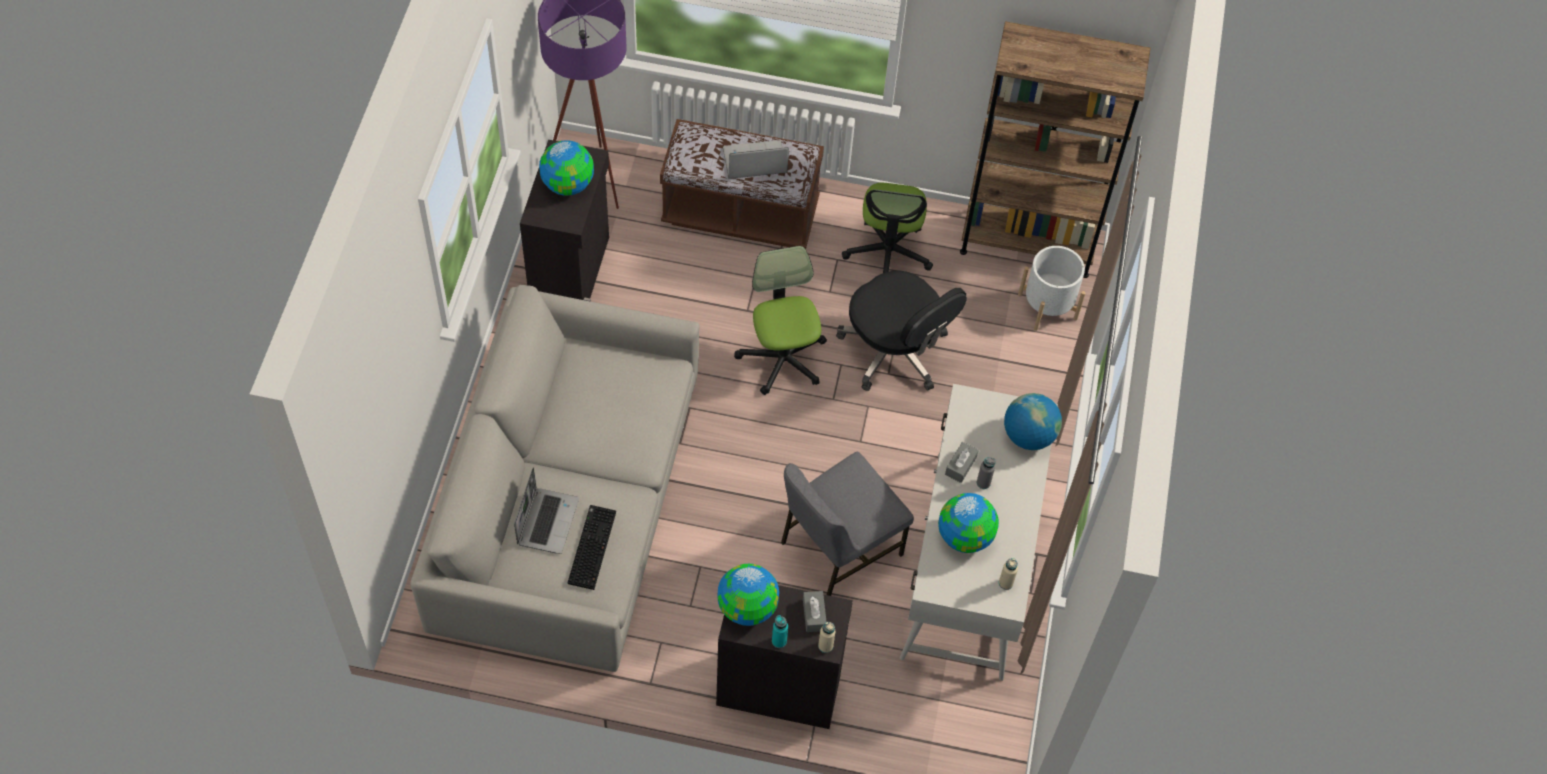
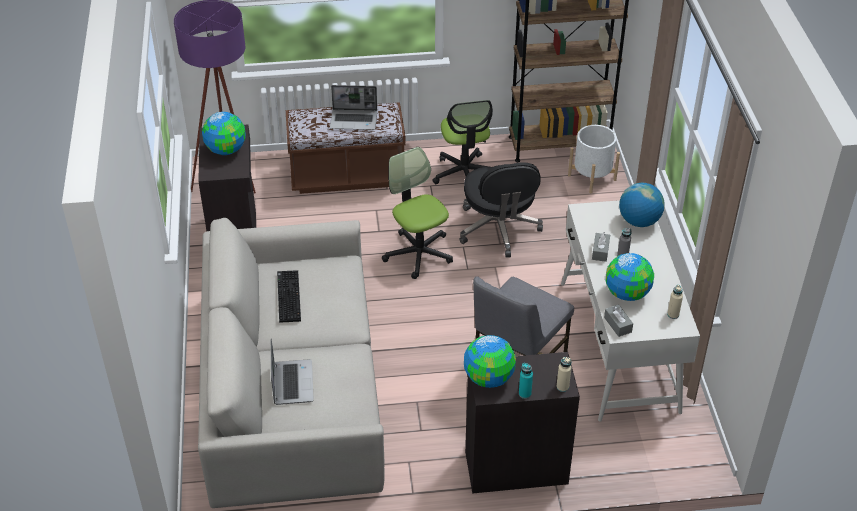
camera: 15 degrees left, 15 degrees down
keyboard [568,505,616,590] -> keyboard moved to [277,270,301,323]
laptop [723,140,789,179] -> laptop turned 150 degrees counterclockwise [330,85,377,130]
grey tissue box [803,591,827,632] -> grey tissue box moved to [604,304,633,337]
black office chair [836,271,967,391] -> black office chair turned 45 degrees clockwise [459,162,543,258]

